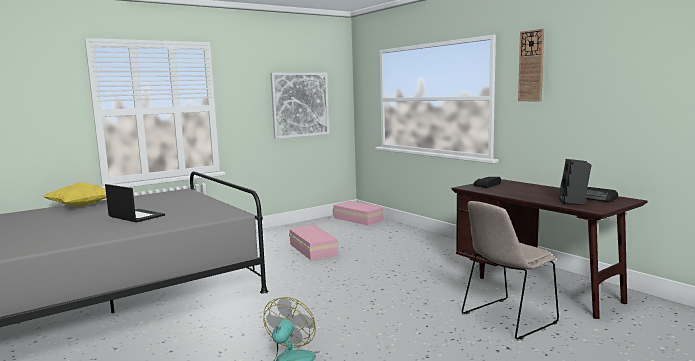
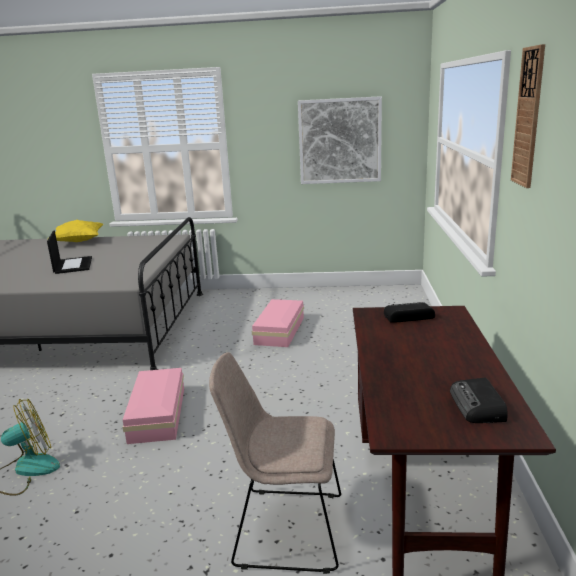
camera: 40 degrees right, 10 degrees up
pink storage box [333,201,384,226] -> pink storage box moved to [122,368,184,444]
black speaker [559,159,592,205] -> none

